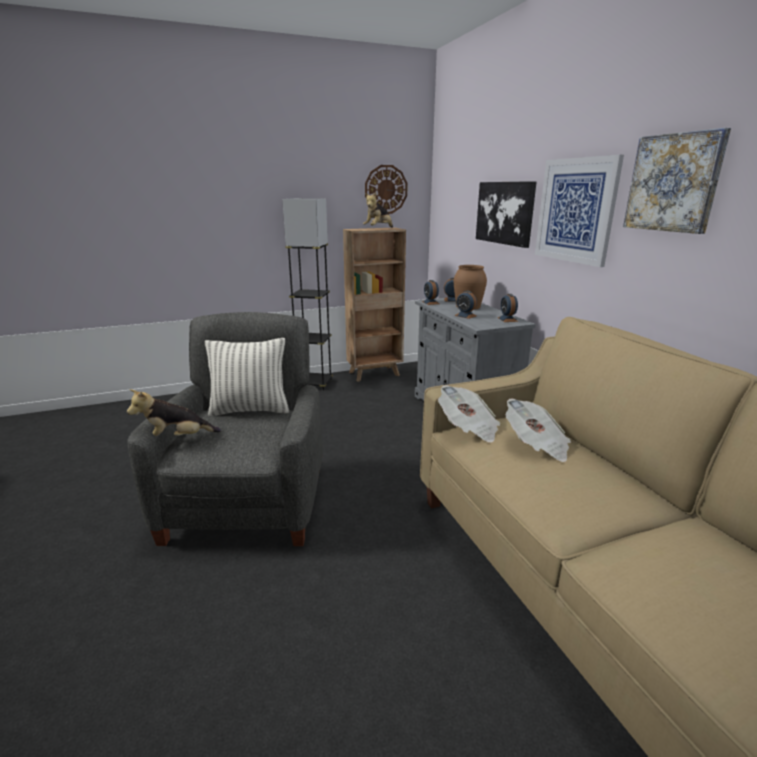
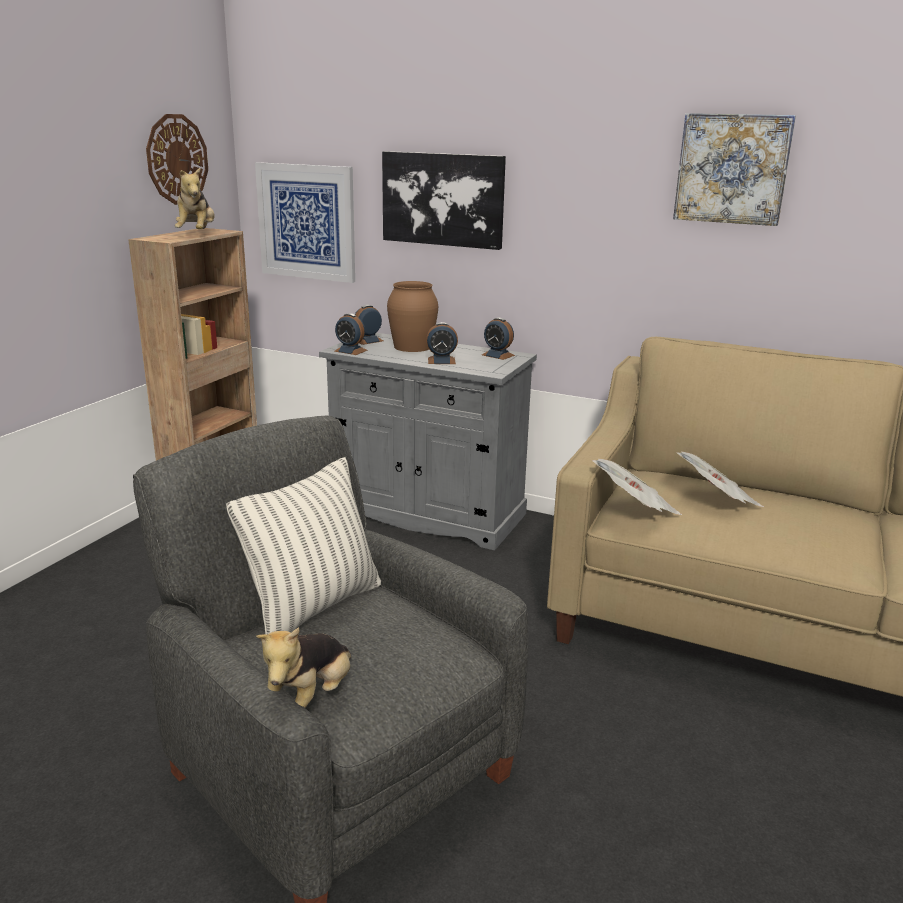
camera: 45 degrees left, 0 degrees up
grey floor lamp [282,198,333,391] -> none
picture [535,155,624,267] -> picture moved to [255,162,355,283]

